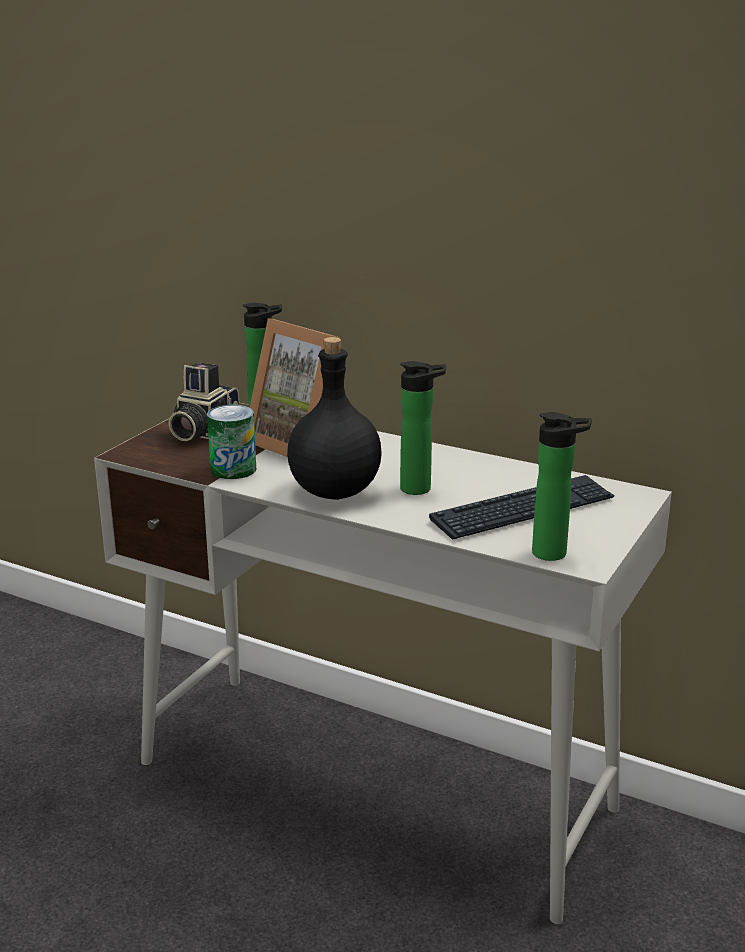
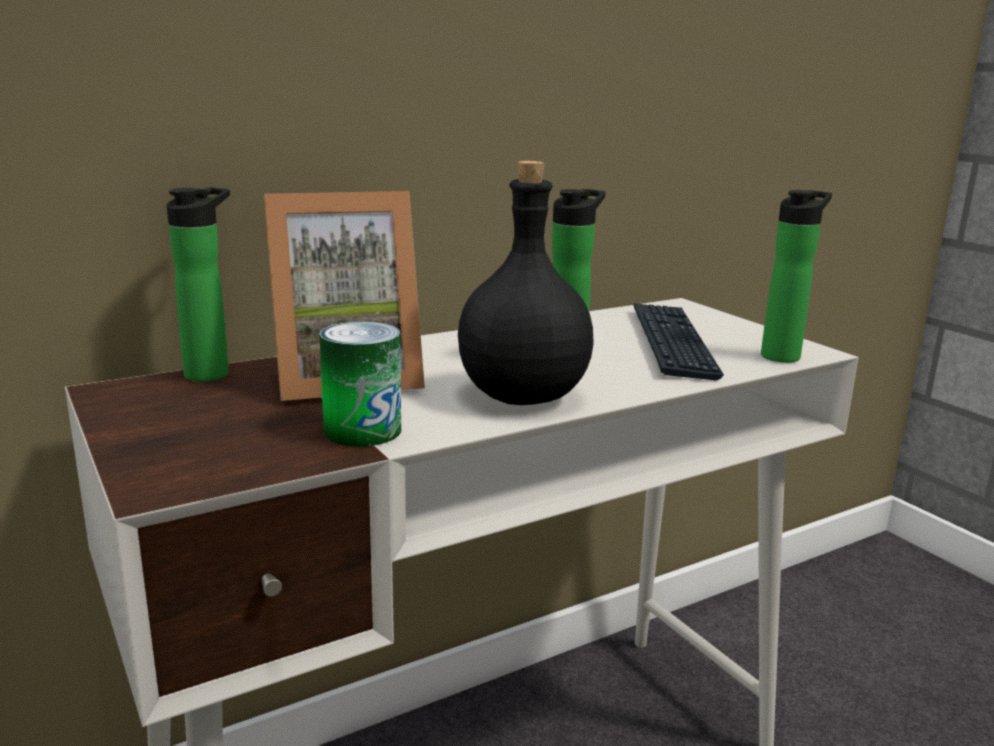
camera: 60 degrees left, 5 degrees down
camera [168,362,240,441] -> none

